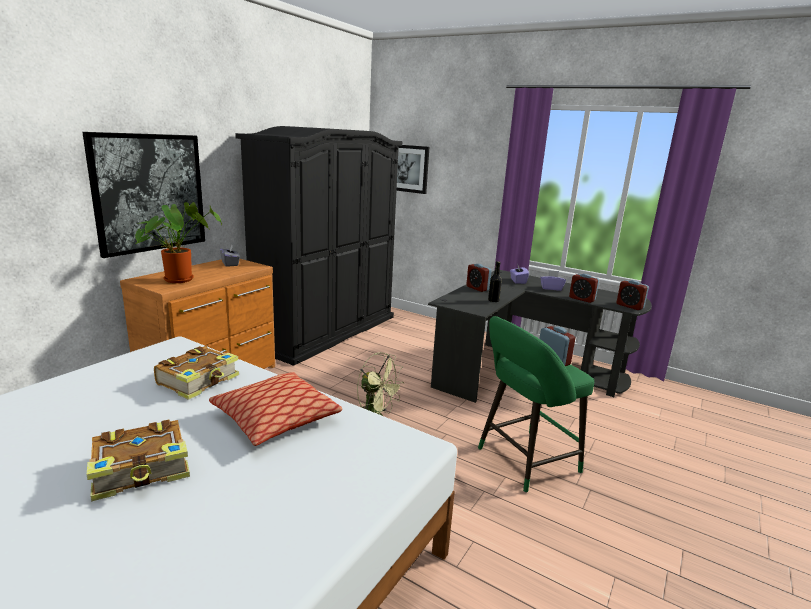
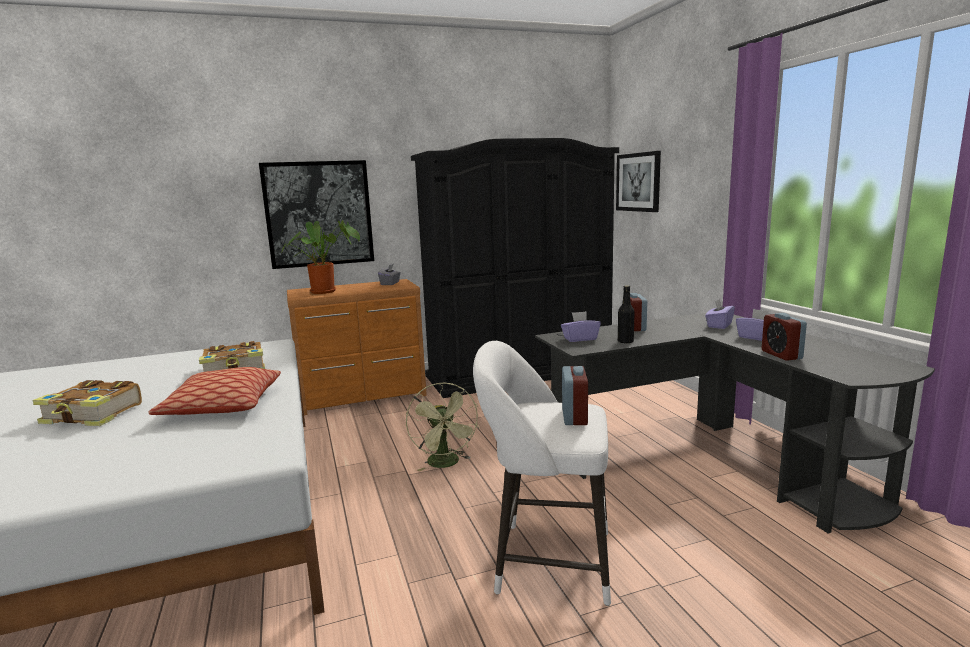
camera: 40 degrees right, 5 degrees down
green stool [478,316,594,493] -> white stool [473,341,611,606]
alarm clock [616,280,649,310] -> none
none -> purple tissue box [561,311,601,342]

